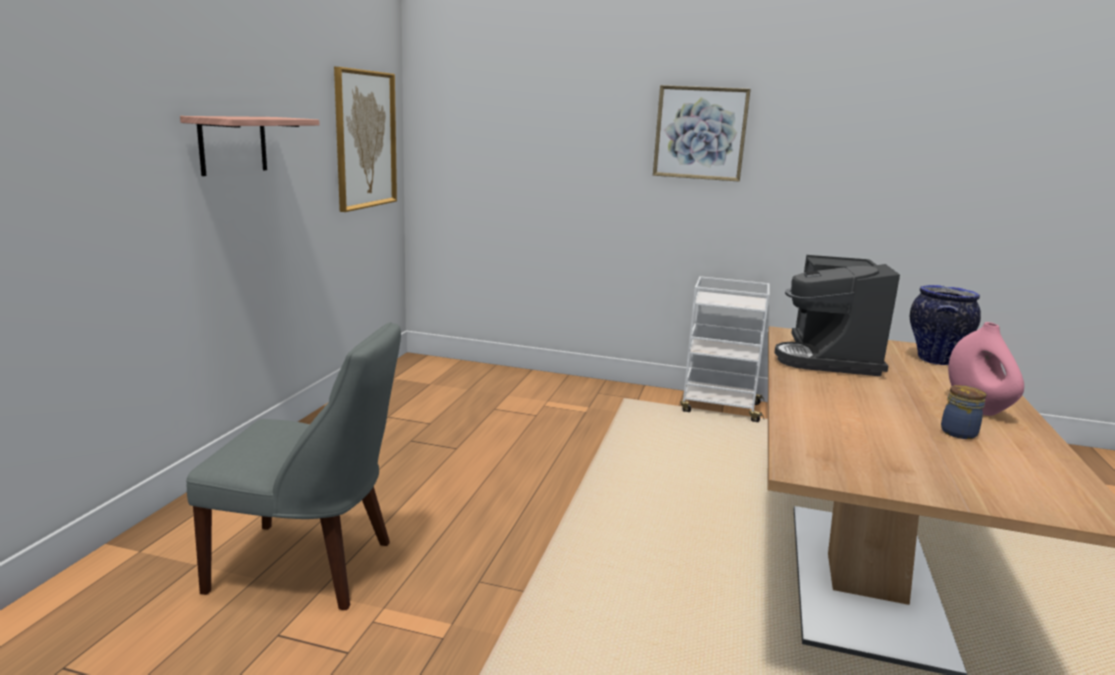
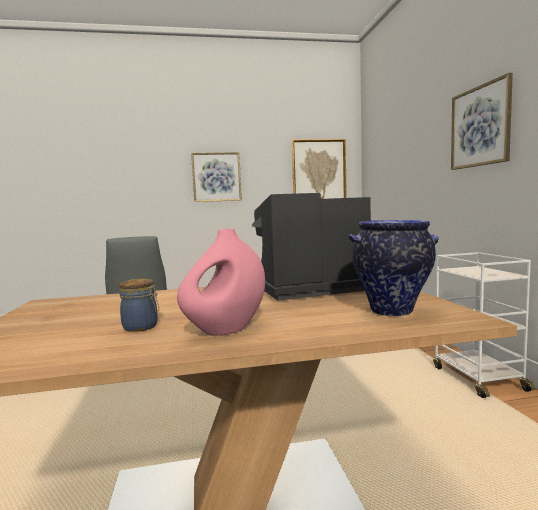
camera: 65 degrees right, 10 degrees down
shelf [180,116,319,176] -> picture [191,152,242,202]

